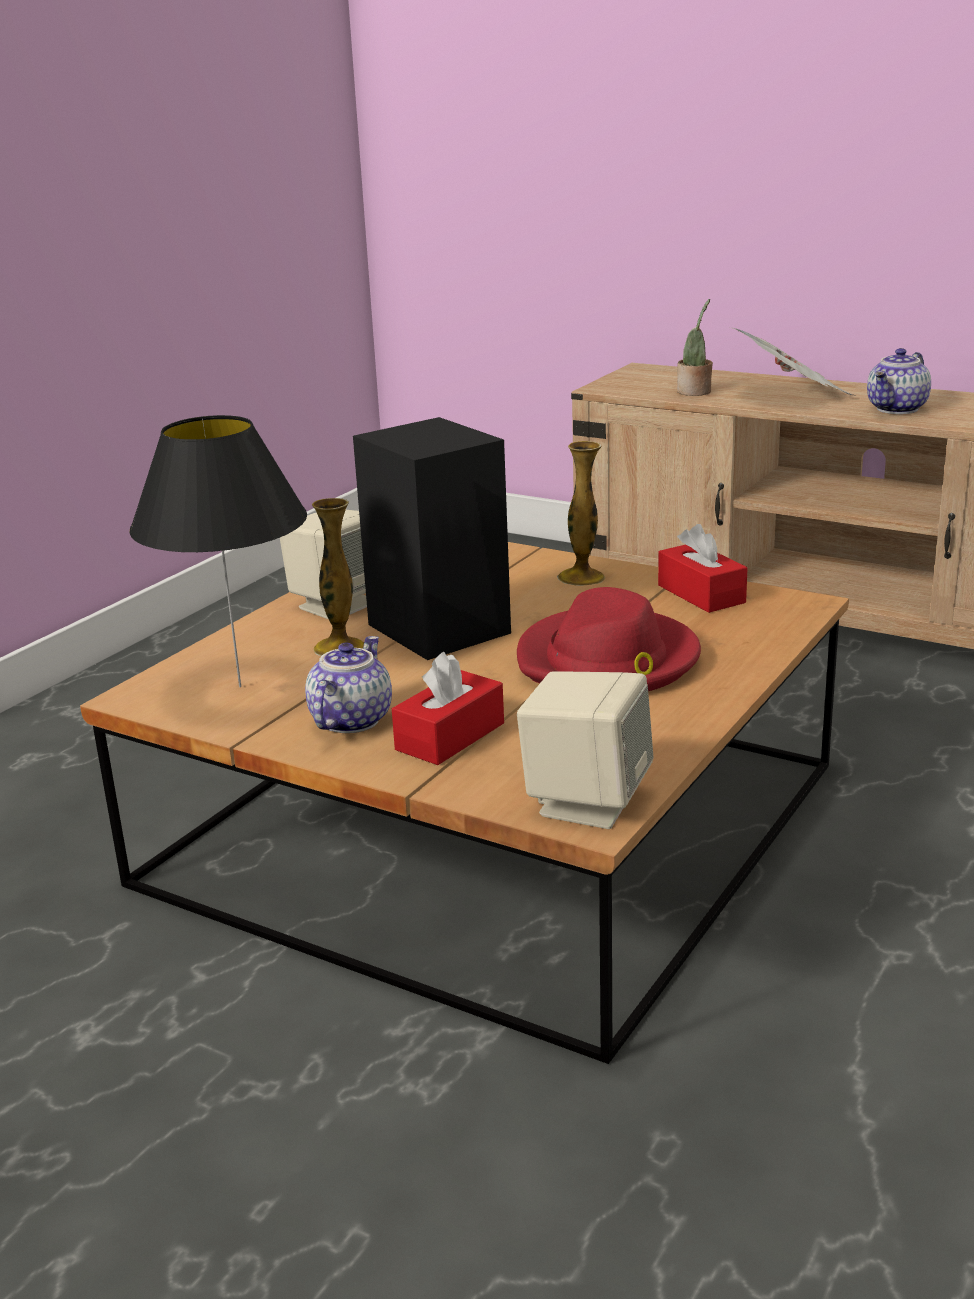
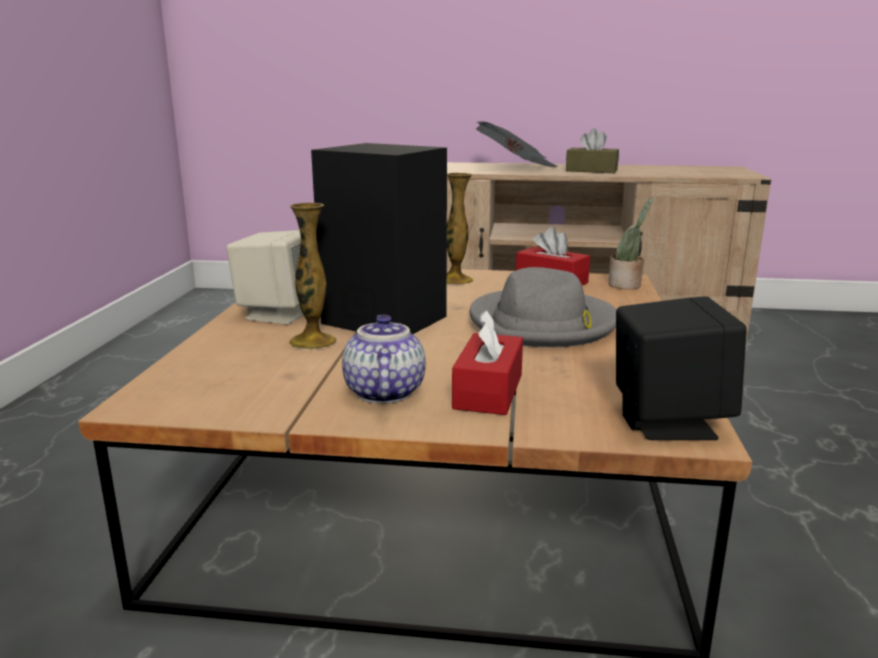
camera: 25 degrees left, 5 degrees down
black table lamp [130,415,307,687] -> none
red hat [517,587,701,691] -> grey hat [470,267,617,347]
beige speaker [517,671,654,829] -> black speaker [616,296,747,440]
potted plant [677,299,713,396] -> potted plant moved to [608,197,653,289]
teapot [867,348,931,414] -> brown tissue box [566,128,619,173]

